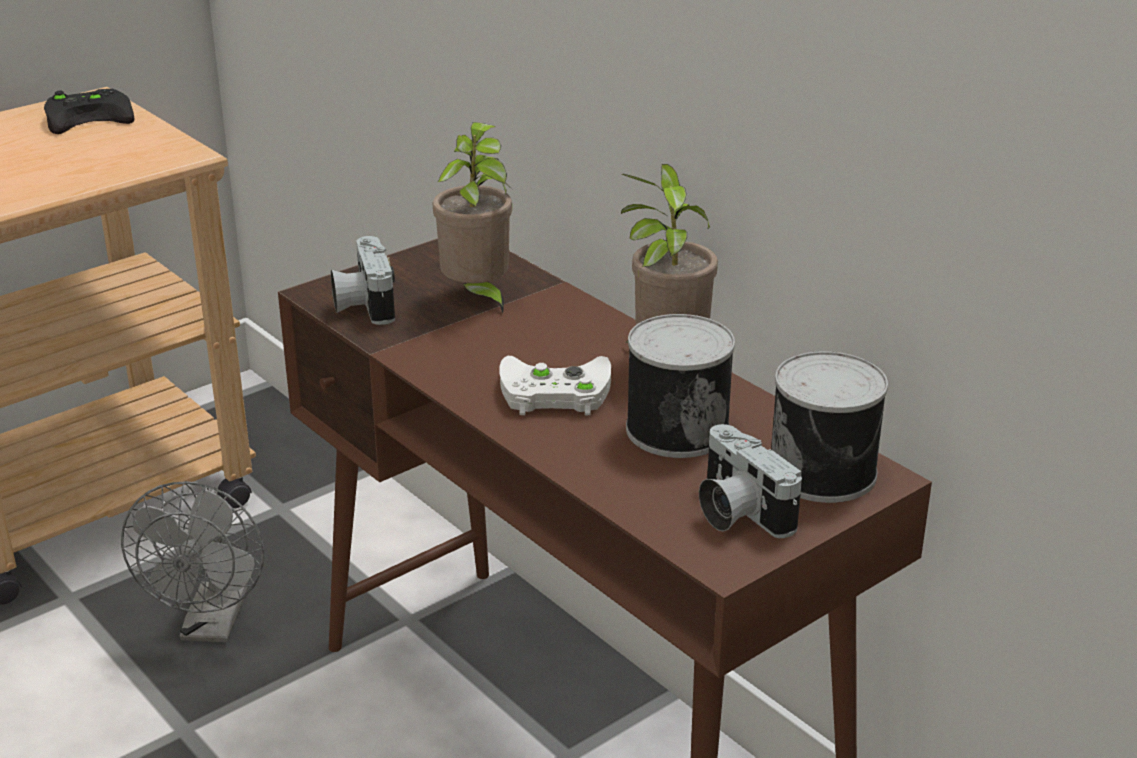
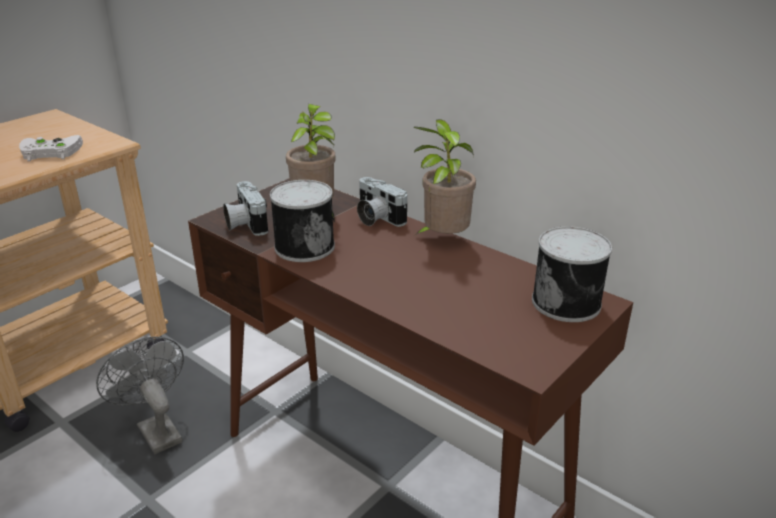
camera: 10 degrees left, 0 degrees up
black game controller [44,89,135,134] -> none
grey fan [121,481,265,643] -> grey fan turned 150 degrees clockwise [96,337,184,454]
white game controller [499,356,611,415] -> white game controller moved to [19,135,83,161]
can [626,314,735,458] -> can moved to [270,180,335,262]
camera [699,424,802,538] -> camera moved to [357,177,407,227]

